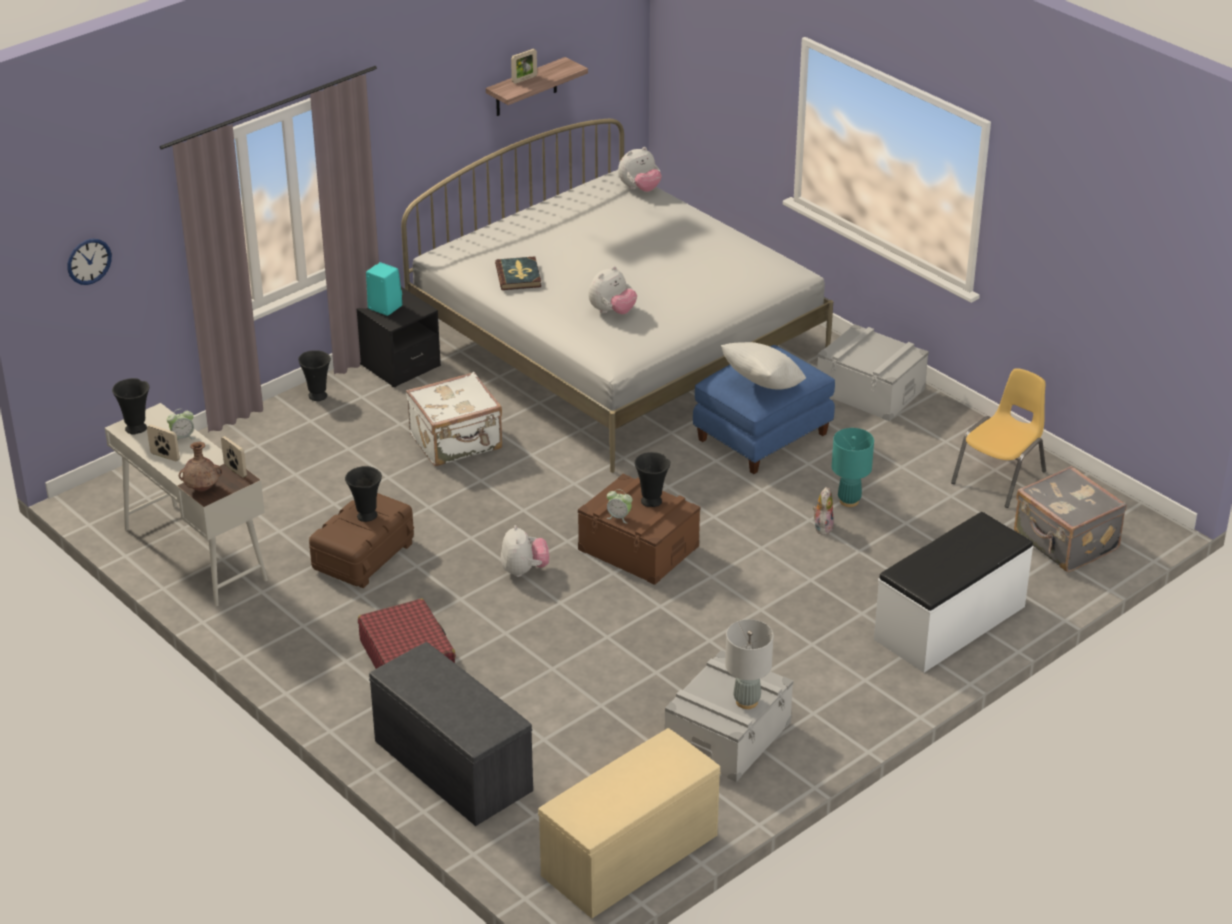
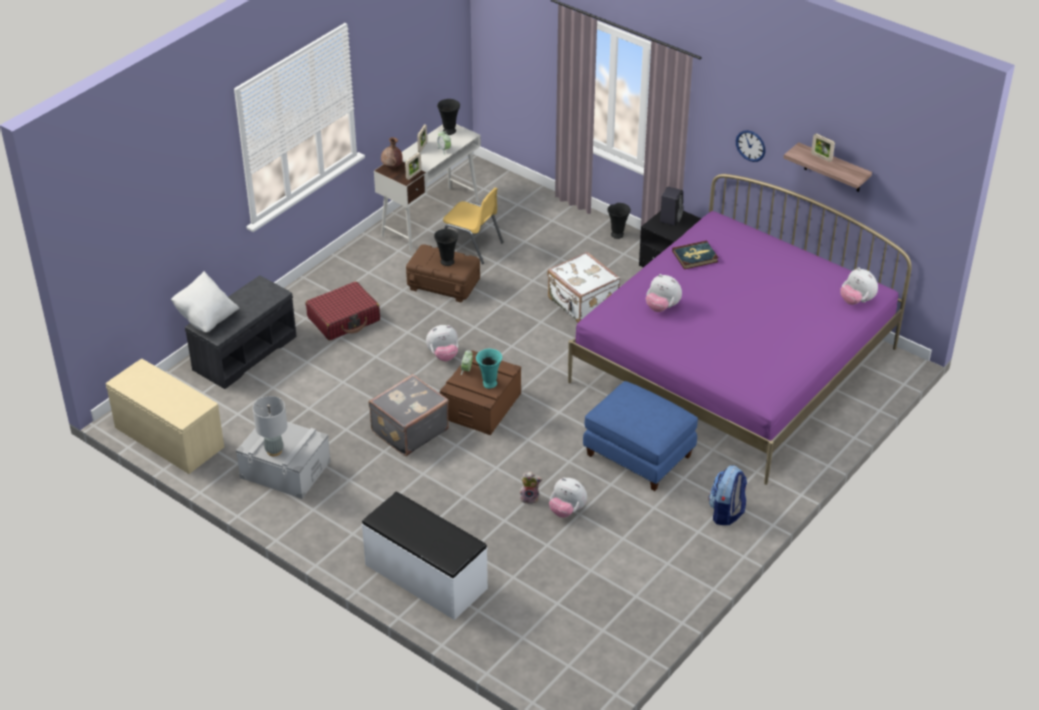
camera: 80 degrees right, 5 degrees up
wall clock [68,239,112,285] -> wall clock moved to [736,130,766,162]
turquoise speaker [366,262,402,316] -> black speaker [660,187,684,226]
white bed [401,119,833,473] -> purple bed [568,174,912,485]
black vase [634,452,670,507] -> turquoise vase [476,349,502,389]
white pillow [721,342,806,390] -> white pillow moved to [171,271,240,332]
grey storage box [817,324,929,421] -> backpack [709,466,747,525]
turquoise table lamp [832,428,874,507] -> plush toy [549,478,587,518]
yellow chair [951,368,1046,508] -> yellow chair moved to [437,187,504,264]
grey suitcase [1014,466,1126,572] -> grey suitcase moved to [369,374,449,456]

